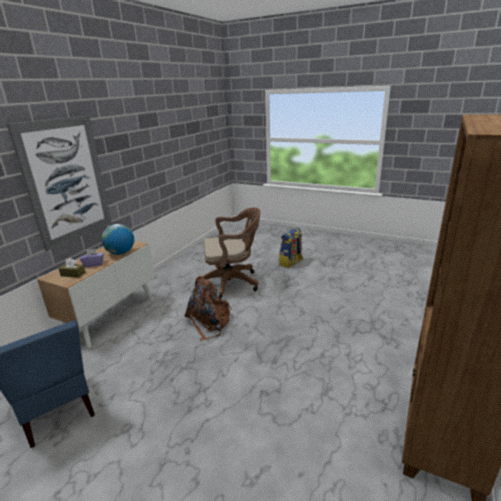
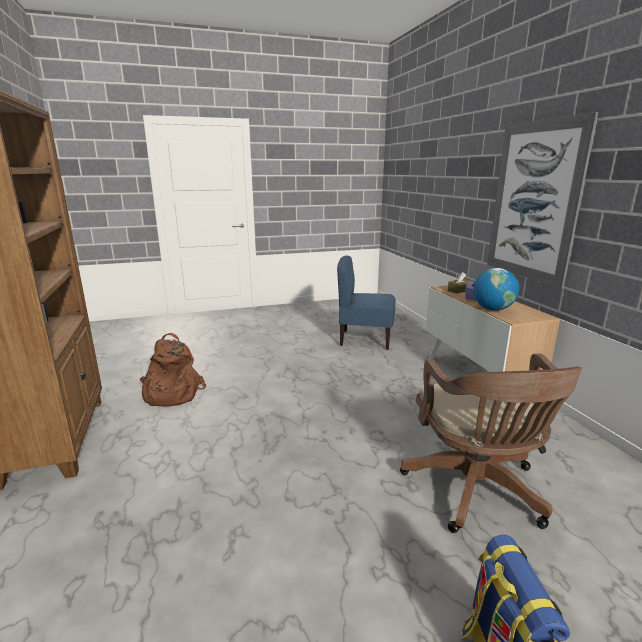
camera: 135 degrees right, 5 degrees down
brown backpack [185,276,232,341] -> brown backpack moved to [140,333,206,406]
brown office chair [196,207,261,300] -> brown office chair turned 45 degrees counterclockwise [400,353,582,533]

